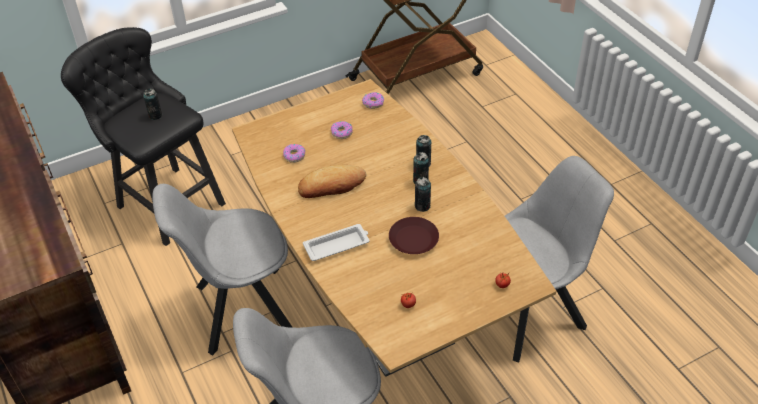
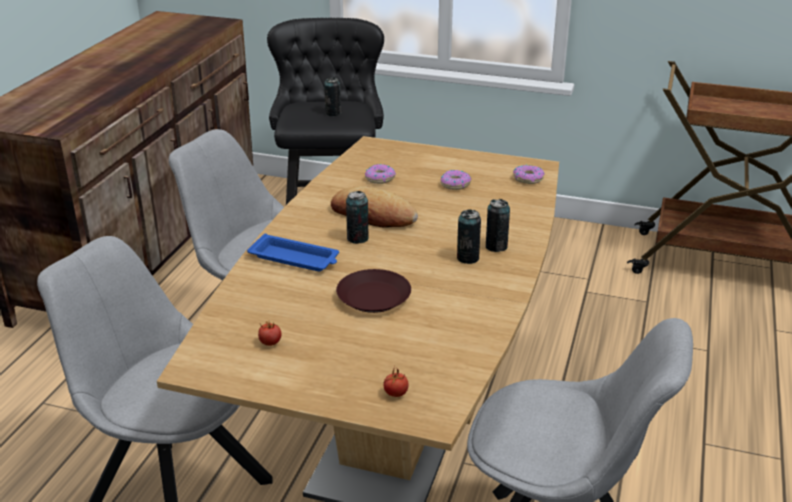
camera: 45 degrees right, 15 degrees down
white tray [303,224,369,261] -> blue tray [247,233,339,271]
can [415,177,431,212] -> can moved to [346,191,369,244]

